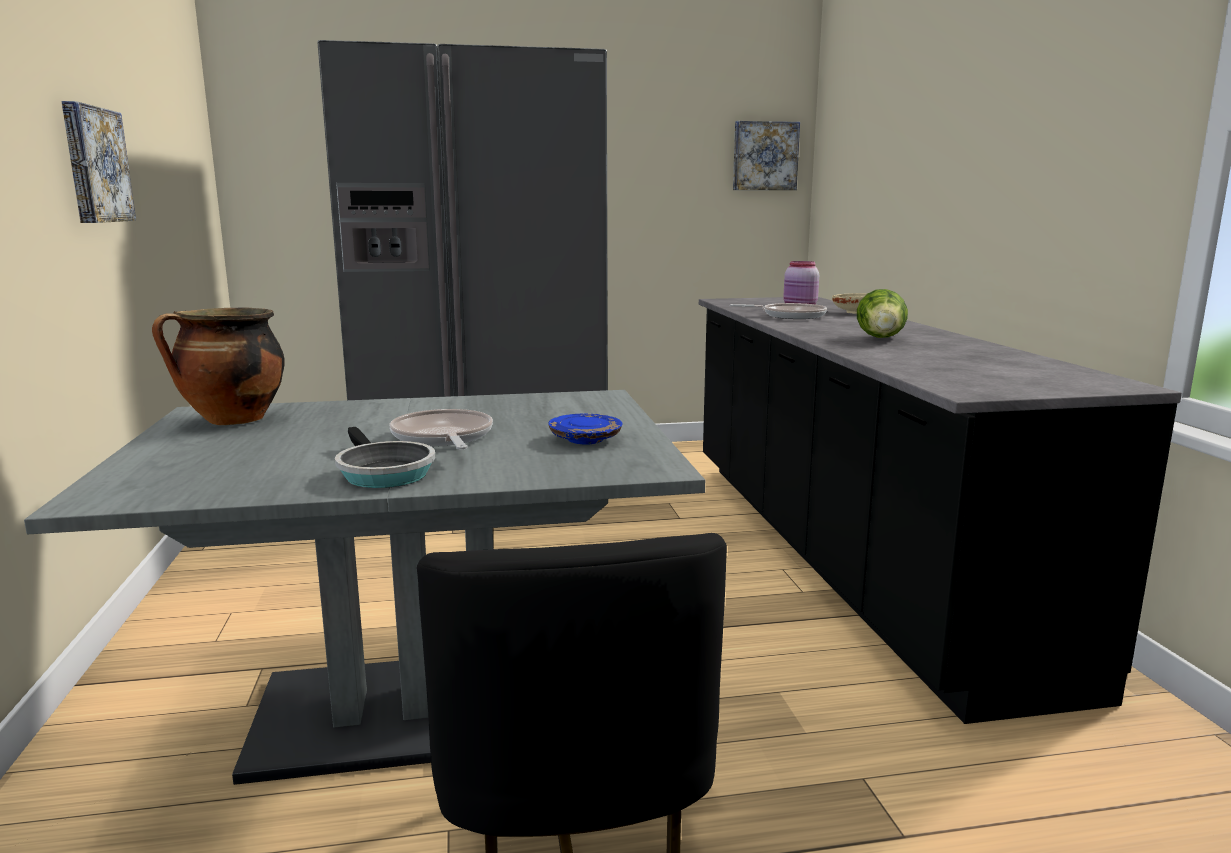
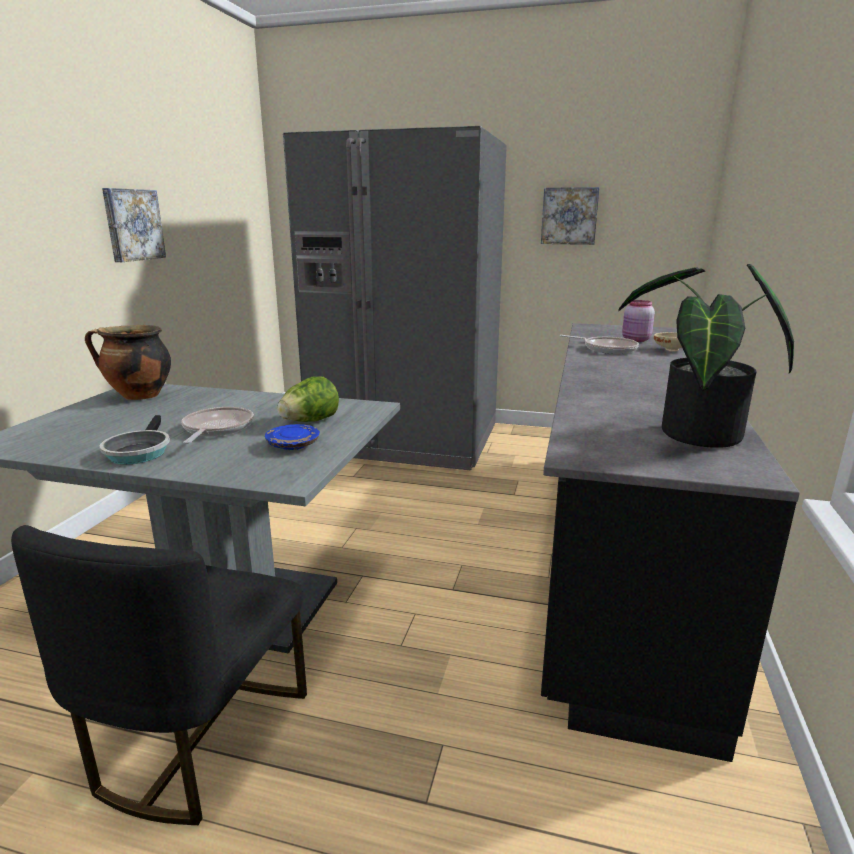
camera: 25 degrees right, 5 degrees up
picture [733,121,800,190] -> picture moved to [541,187,599,245]
lettuce [857,289,908,338] -> lettuce moved to [277,376,339,422]
none -> potted plant [618,264,794,448]

